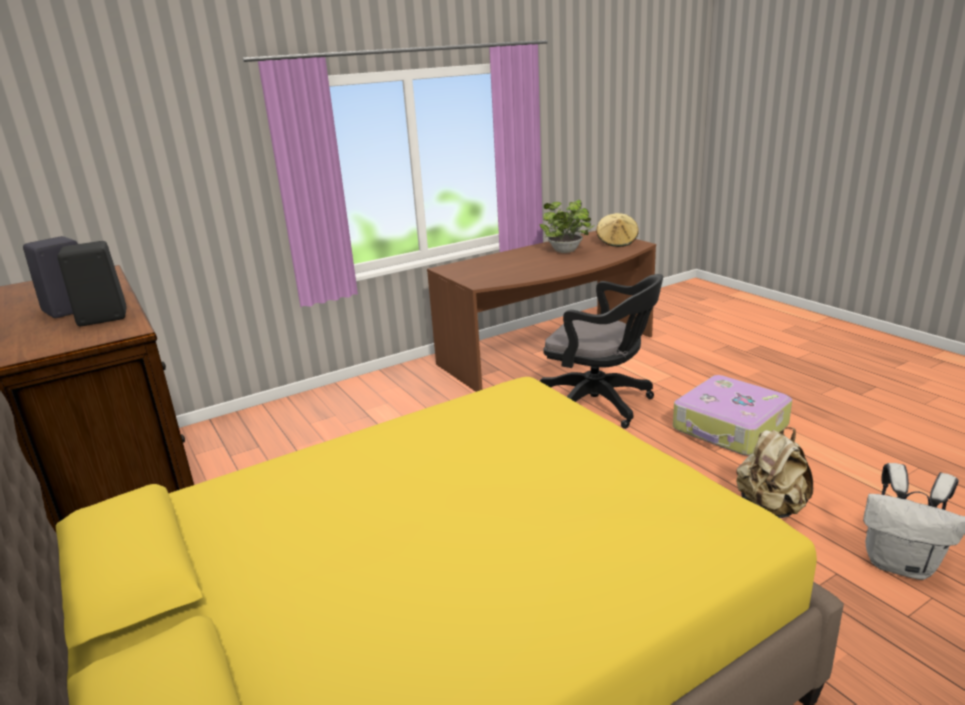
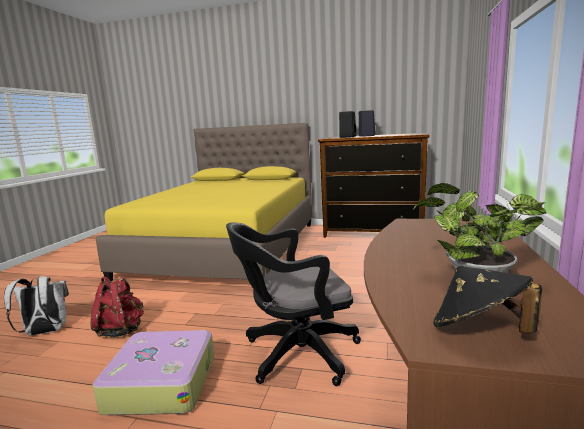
camera: 135 degrees right, 10 degrees down
beige hat [596,213,639,247] -> black hat [433,266,542,333]
beige backpack [736,427,813,518] -> red backpack [90,277,144,337]

